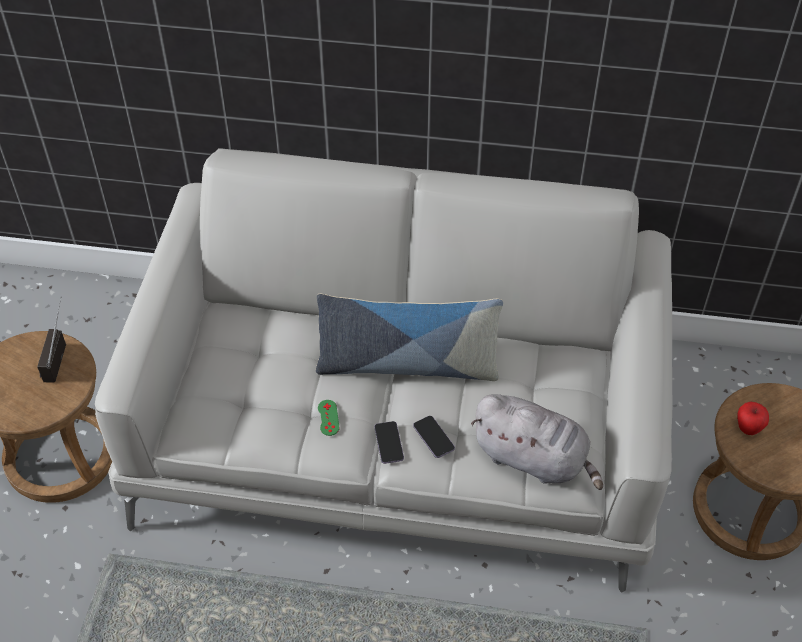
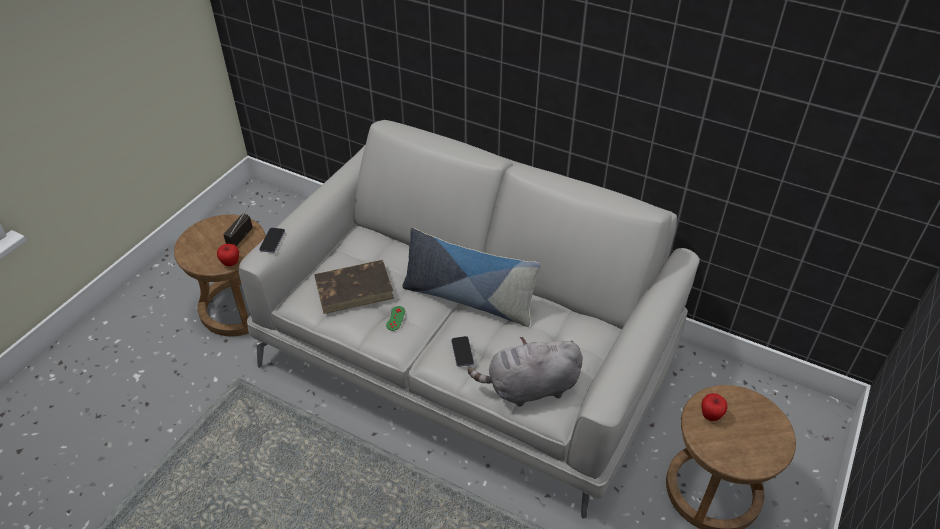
camera: 20 degrees right, 5 degrees down
phone [374,421,404,464] -> phone moved to [259,228,285,253]
grey plush toy [471,394,603,490] -> grey plush toy turned 120 degrees clockwise [468,337,583,407]
none -> apple [217,244,239,266]
none -> brown book [314,260,394,314]

